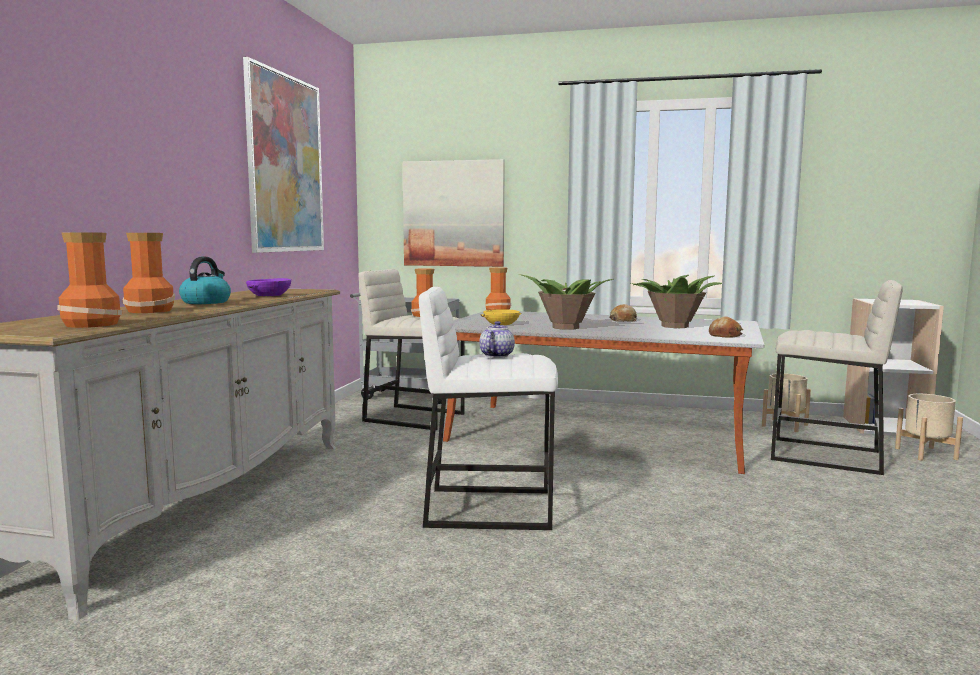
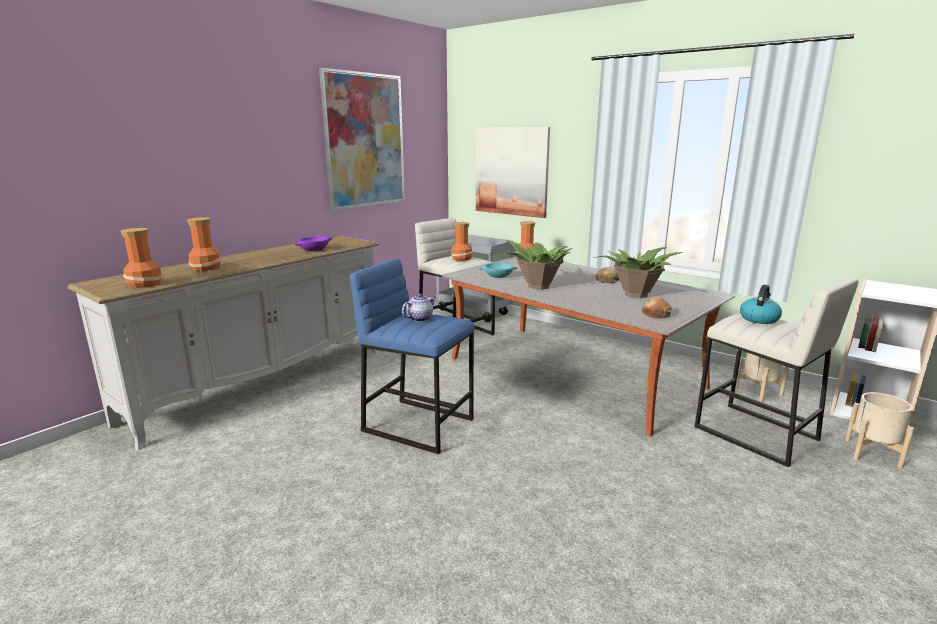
camera: 25 degrees right, 10 degrees up
kettle [179,257,231,304] -> kettle moved to [740,285,782,324]
white stool [419,287,558,530] -> blue stool [350,259,475,454]
yellow bowl [480,310,521,325] -> turquoise bowl [478,263,518,278]

